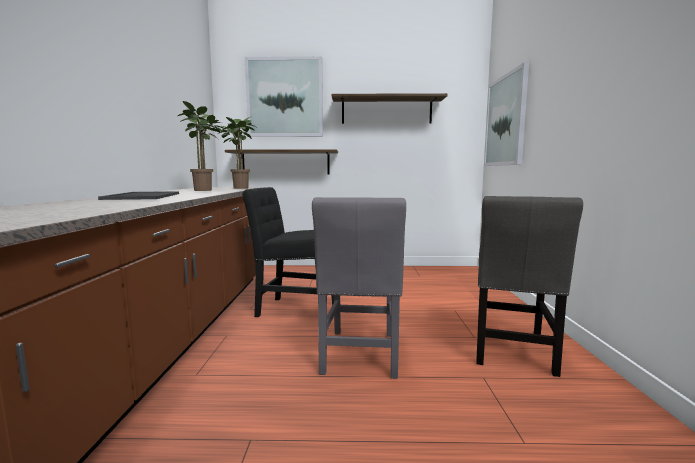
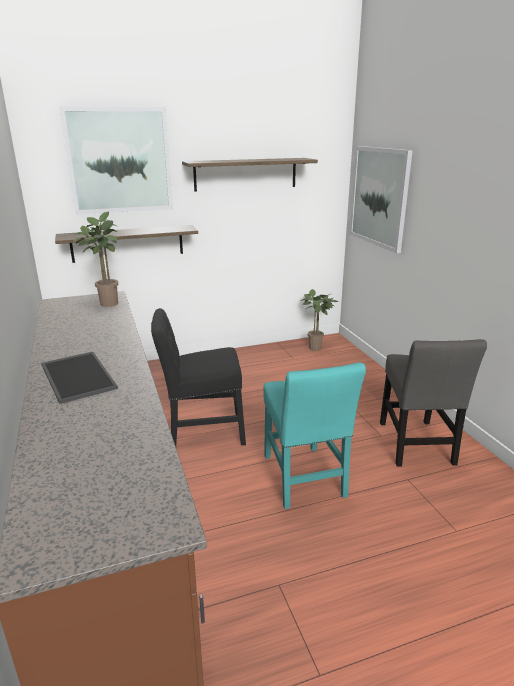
camera: 20 degrees left, 15 degrees up
potted plant [178,101,225,191] -> potted plant moved to [300,289,338,351]
grey chair [312,197,406,379] -> turquoise chair [263,363,366,509]

